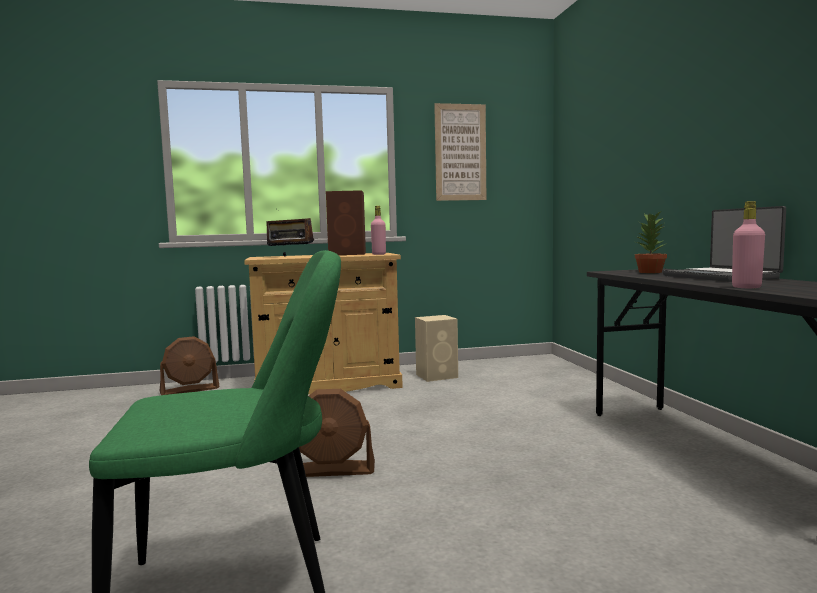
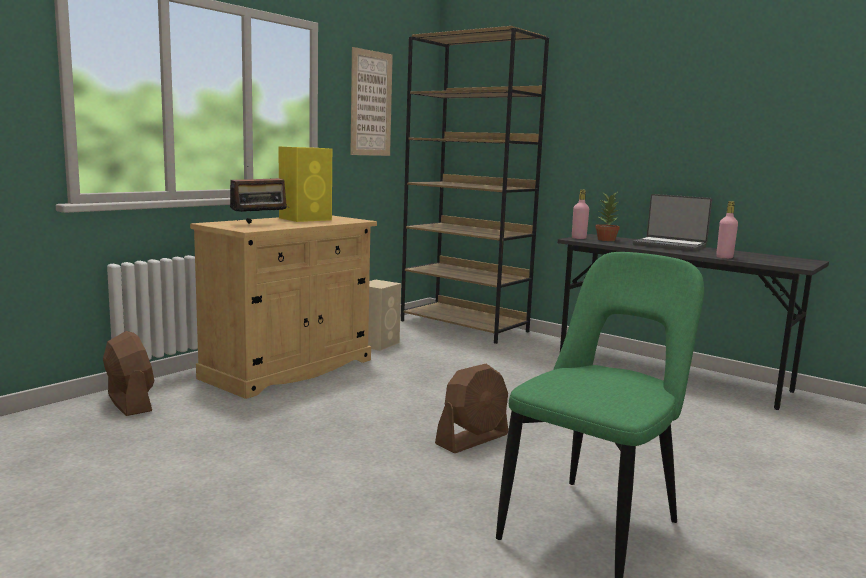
camera: 40 degrees left, 5 degrees up
brown fan [159,336,220,395] -> brown fan turned 60 degrees counterclockwise [103,331,154,416]
brown speaker [326,190,366,255] -> yellow speaker [279,146,332,222]
pink bottle [371,206,386,255] -> pink bottle moved to [572,189,589,239]
none -> brown bookcase [401,26,549,344]

